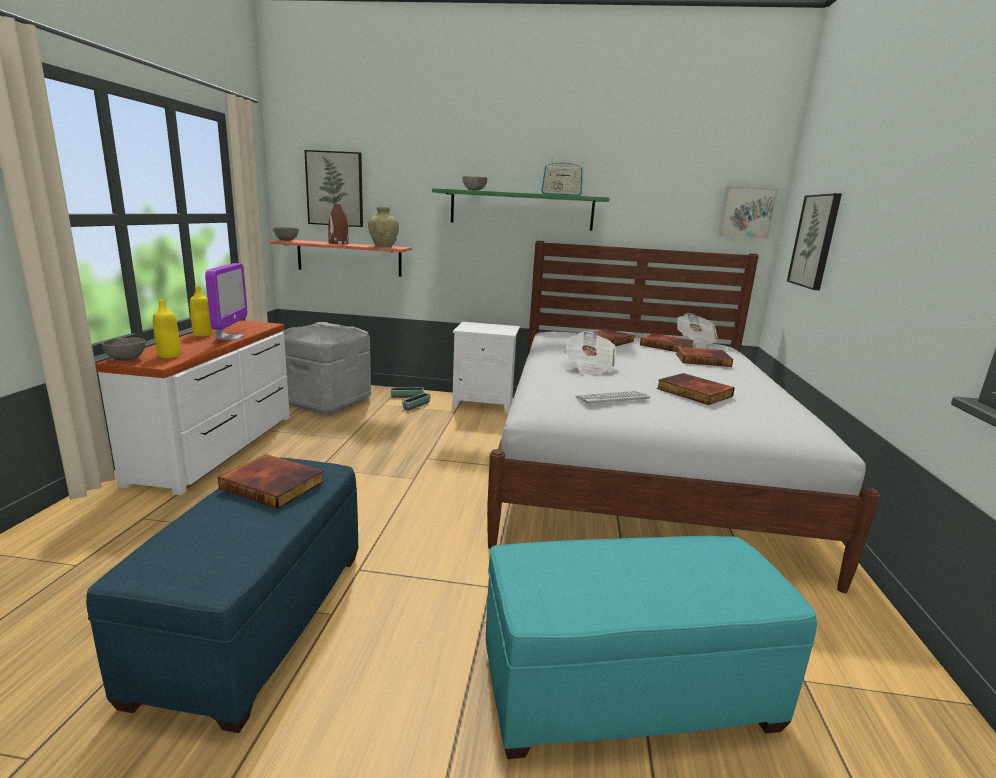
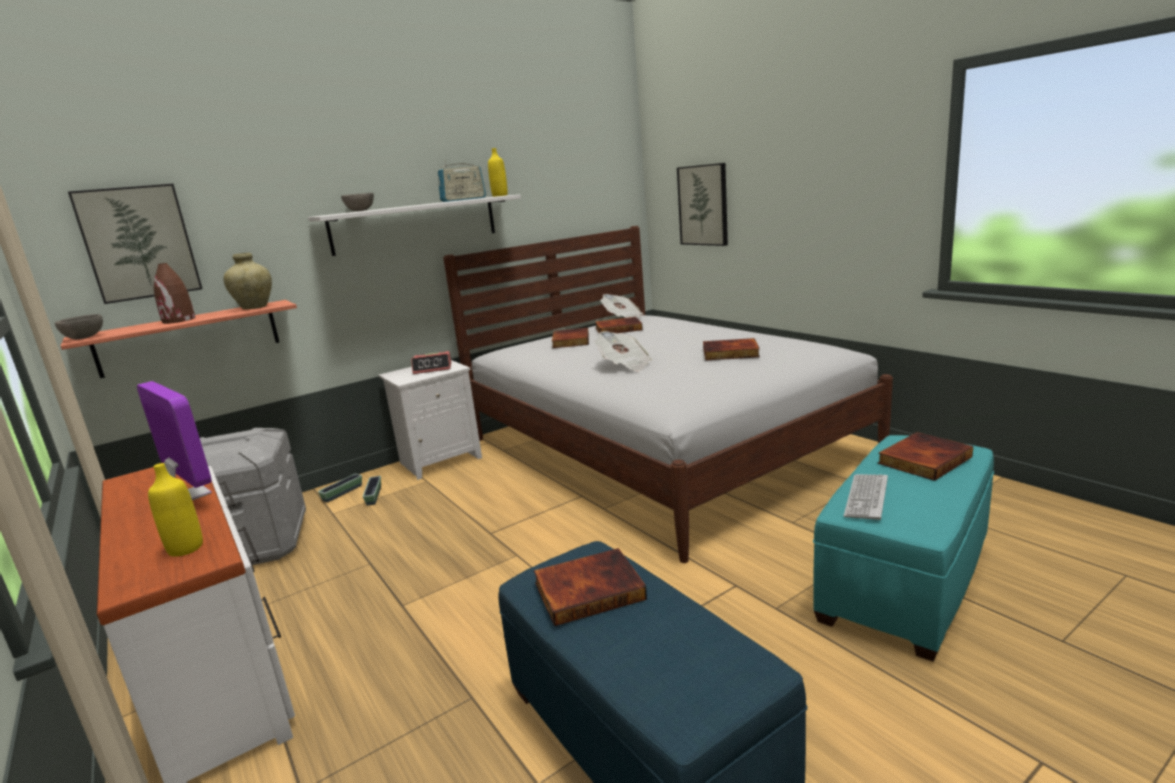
camera: 40 degrees left, 0 degrees up
grey bowl [102,337,146,361] -> none
yellow bottle [190,286,212,337] -> yellow bottle moved to [488,148,508,197]
green shelf [432,188,610,231] -> white shelf [308,195,521,256]
keyboard [575,391,650,405] -> keyboard moved to [844,474,888,520]
book [676,347,733,367] -> book moved to [878,432,973,481]
picture [718,186,778,239] -> none
none -> alarm clock [411,351,451,374]

